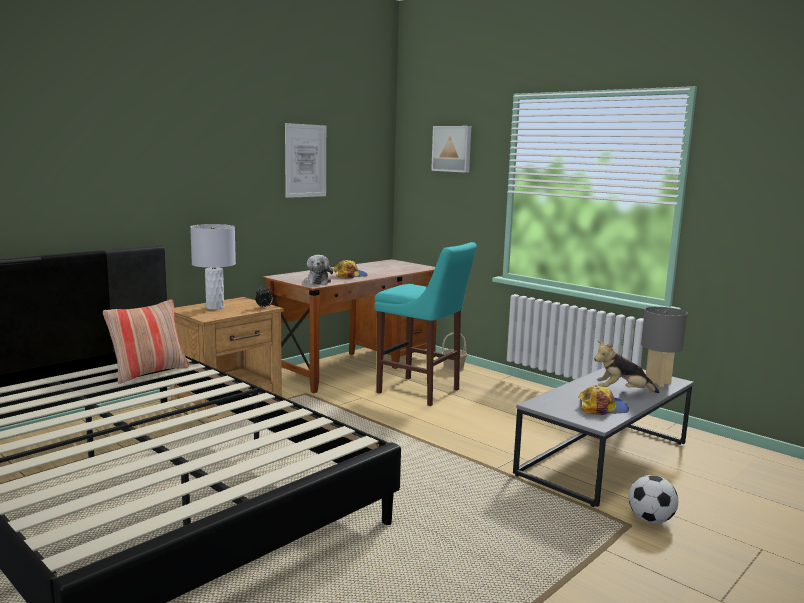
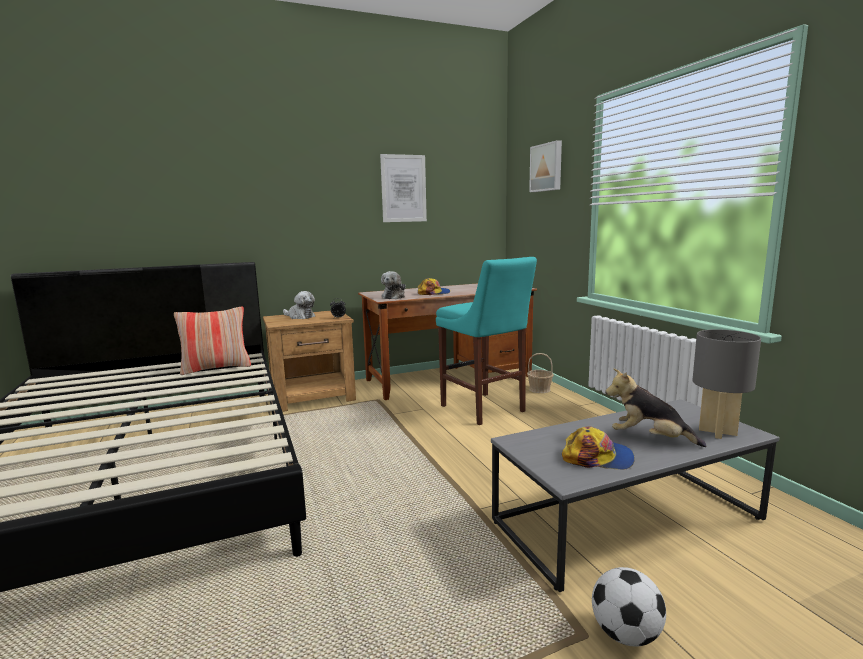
camera: 25 degrees right, 0 degrees up
grey table lamp [190,224,236,310] -> plush toy [283,291,316,319]

